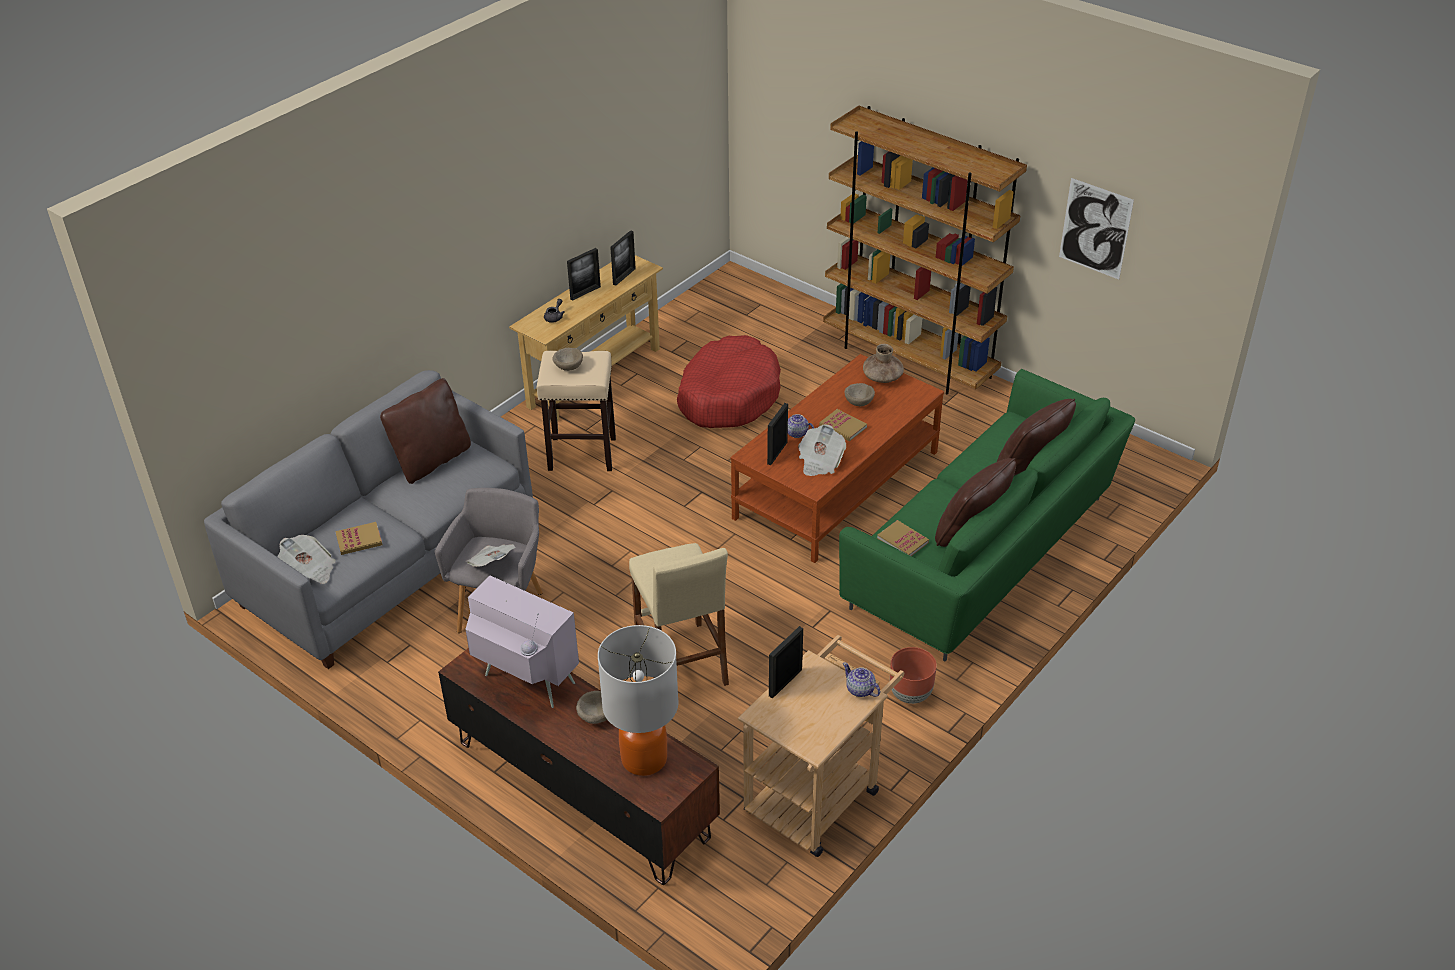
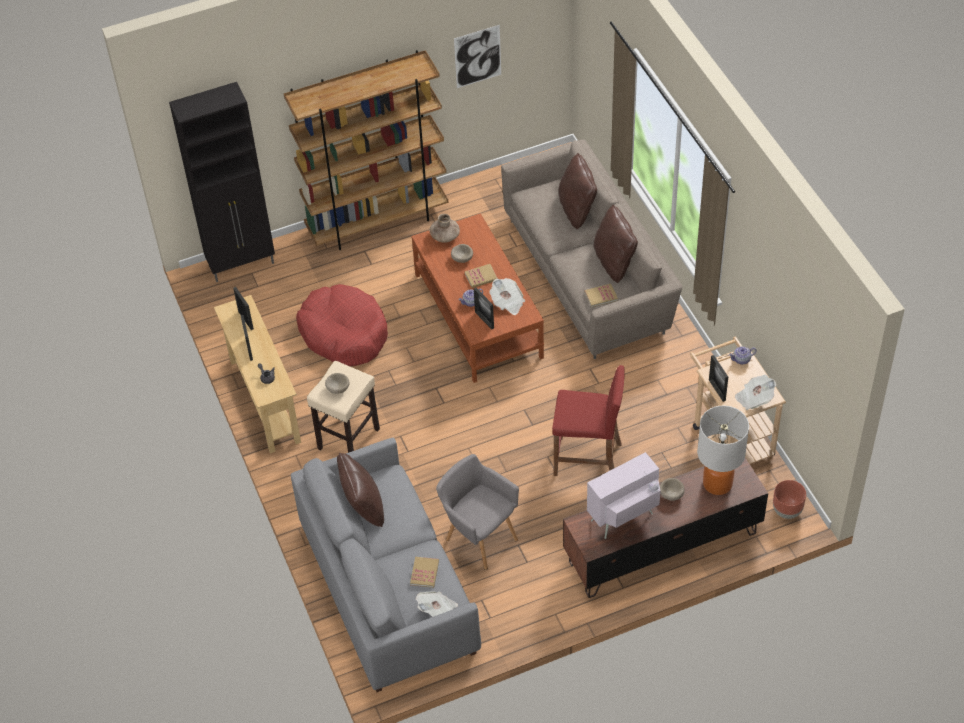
camera: 60 degrees left, 10 degrees up
newspaper [466,544,515,567] -> newspaper moved to [735,375,777,410]
beige stool [629,543,729,686] -> red stool [552,365,625,476]
green sofa [839,369,1135,661] -> beige sofa [501,140,682,359]
brown planter [890,647,937,704] -> brown planter moved to [773,480,806,519]
none -> black cabinet [169,82,275,282]

